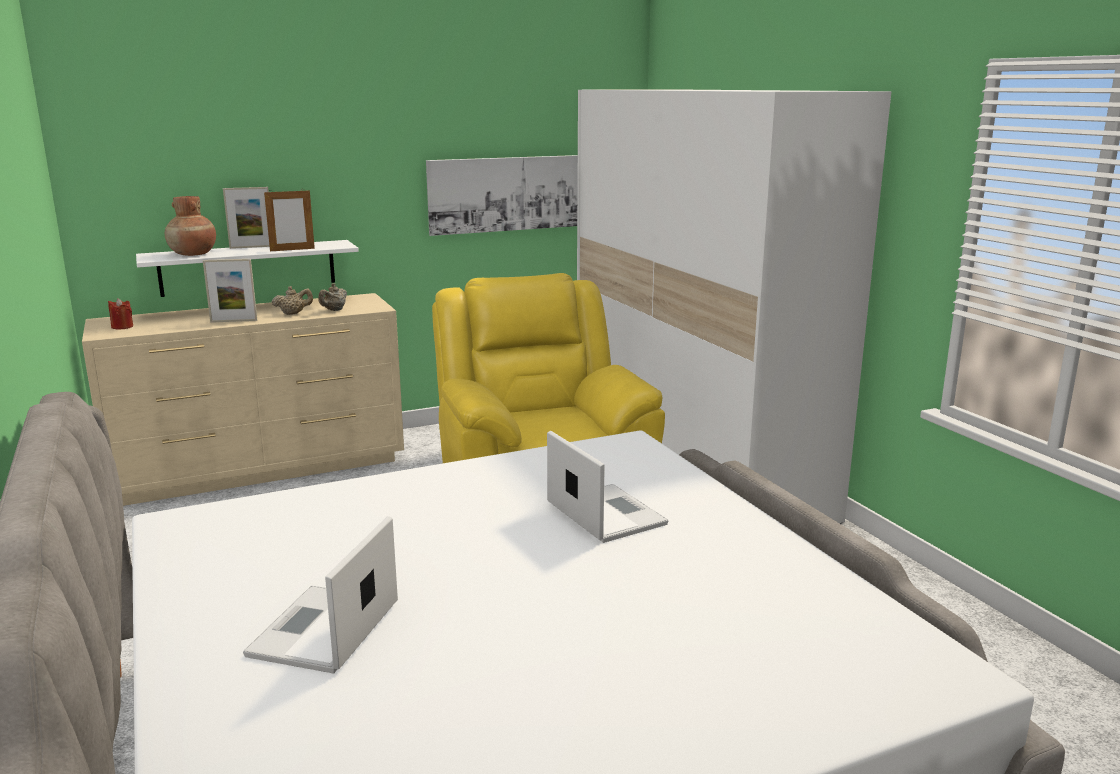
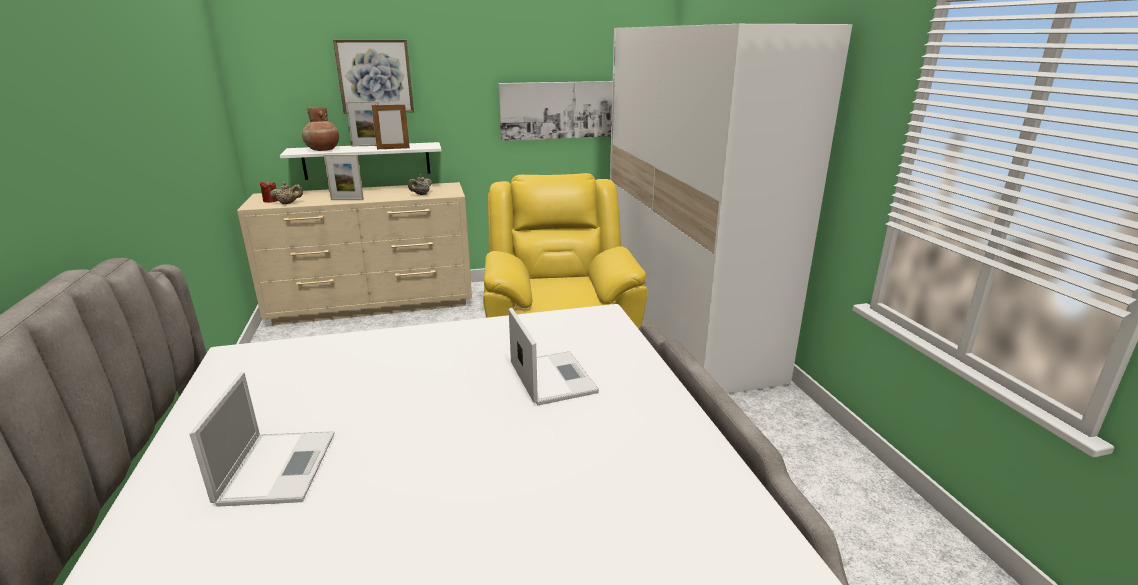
camera: 10 degrees right, 5 degrees up
laptop [243,516,398,674] -> laptop turned 150 degrees clockwise [189,372,334,507]
beige teapot [271,286,313,315] -> beige teapot moved to [270,182,303,204]
none -> picture [333,39,414,114]

